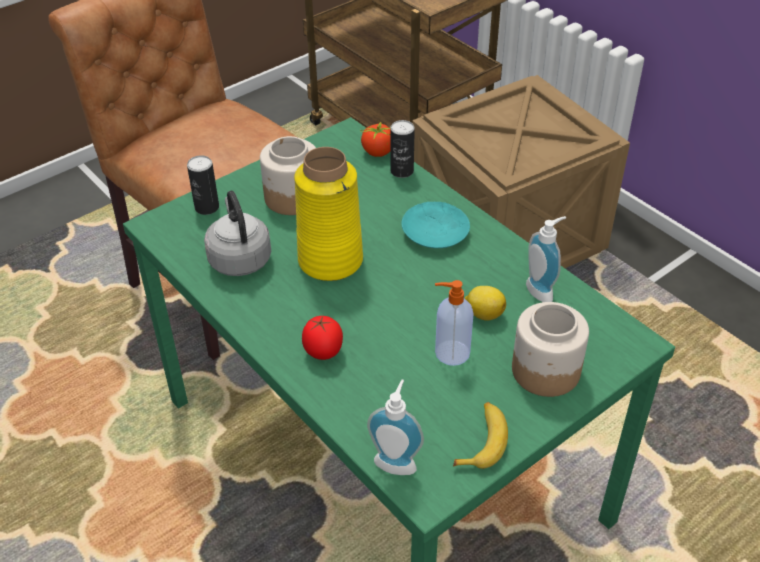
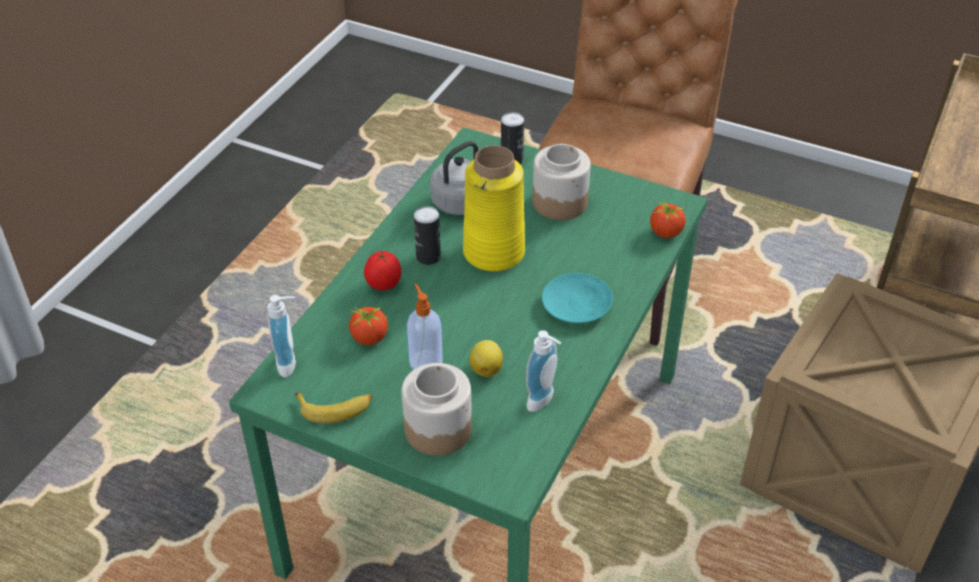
camera: 65 degrees right, 0 degrees up
can [390,120,415,178] -> can moved to [414,206,441,265]
none -> tomato [349,304,388,345]

